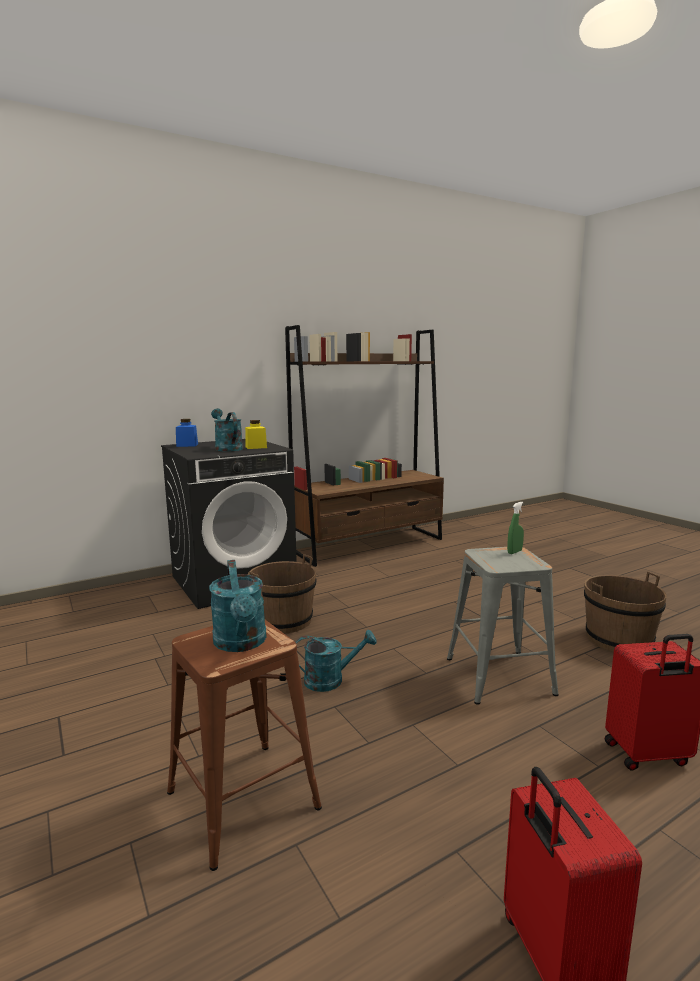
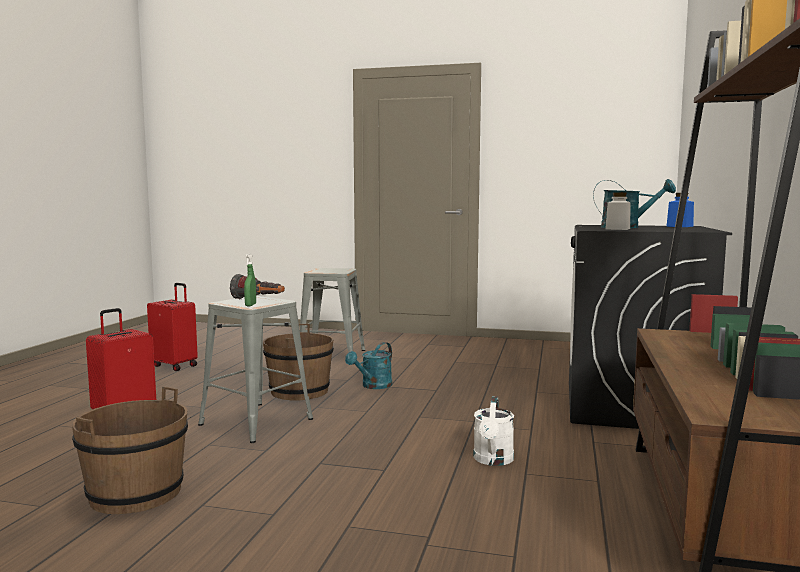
camera: 135 degrees right, 5 degrees down
brown stool [167,620,322,871] -> grey stool [300,268,365,365]
turquoise watering can [209,560,267,652] -> none
yellow jar [245,420,267,449] -> white jar [605,192,631,230]
brown bucket [248,554,317,634] -> brown bucket moved to [263,324,334,401]
none -> flashlight [230,274,285,299]
none -> white watering can [473,396,514,466]

